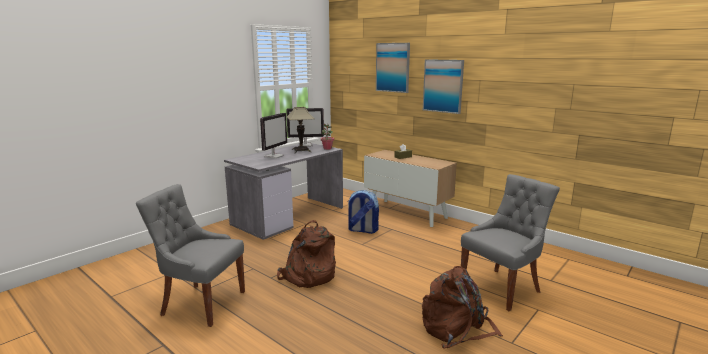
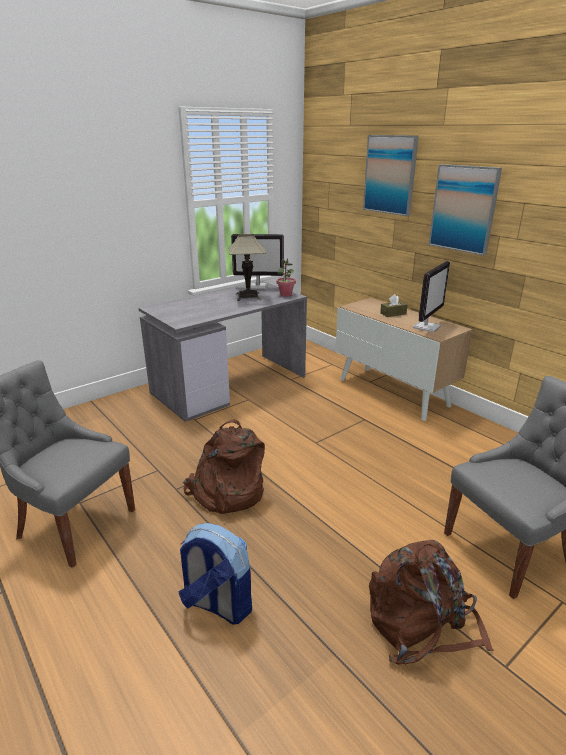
camera: 10 degrees right, 10 degrees up
monitor [260,113,287,159] -> monitor moved to [413,261,450,332]
backpack [347,190,379,234] -> backpack moved to [179,523,252,624]

